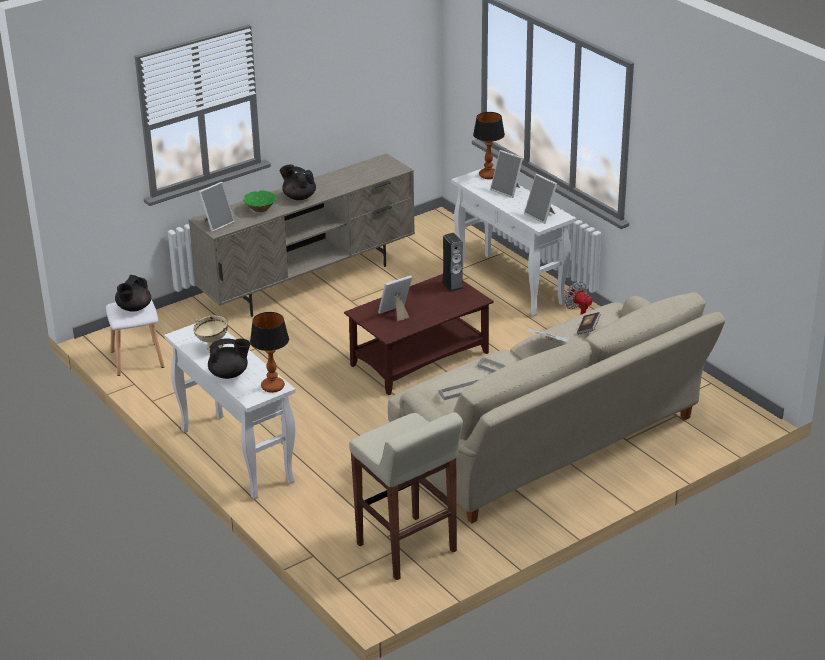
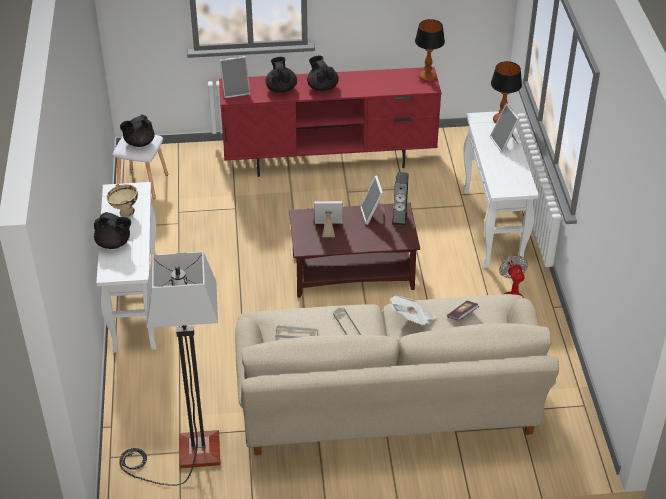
camera: 30 degrees right, 10 degrees up
beige tv stand [188,153,415,317] -> red tv stand [219,67,442,177]
green bowl [243,190,276,212] -> black teapot [265,57,297,93]
table lamp [250,312,289,393] -> table lamp moved to [415,19,445,82]
beige stool [349,412,463,580] -> floor lamp [119,251,221,486]
picture frame [524,174,557,224] -> picture frame moved to [360,176,387,225]

